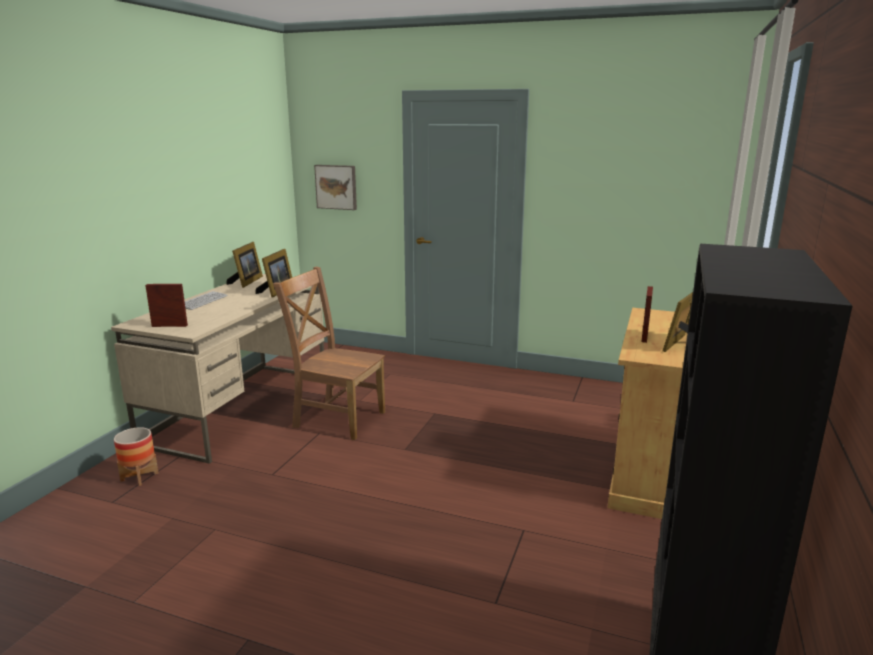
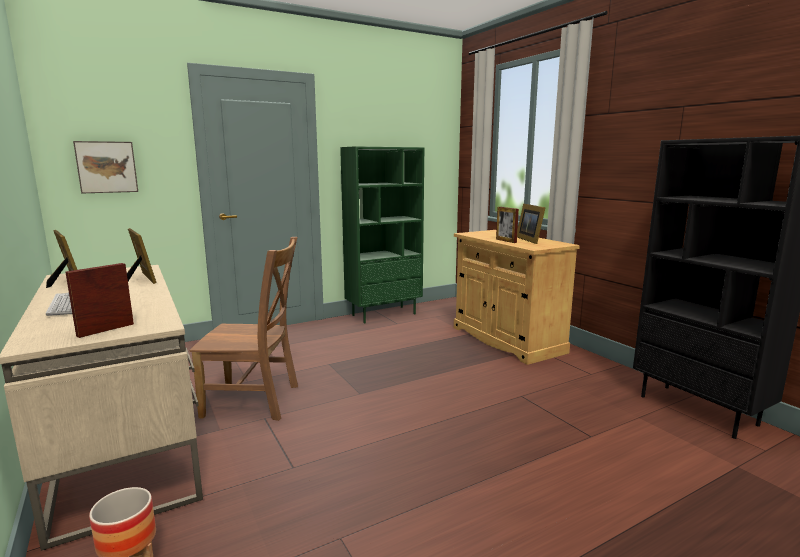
camera: 50 degrees left, 5 degrees down
brown chair [273,267,385,440] -> brown chair turned 150 degrees counterclockwise [190,237,298,421]
none -> green bookcase [340,146,424,323]

